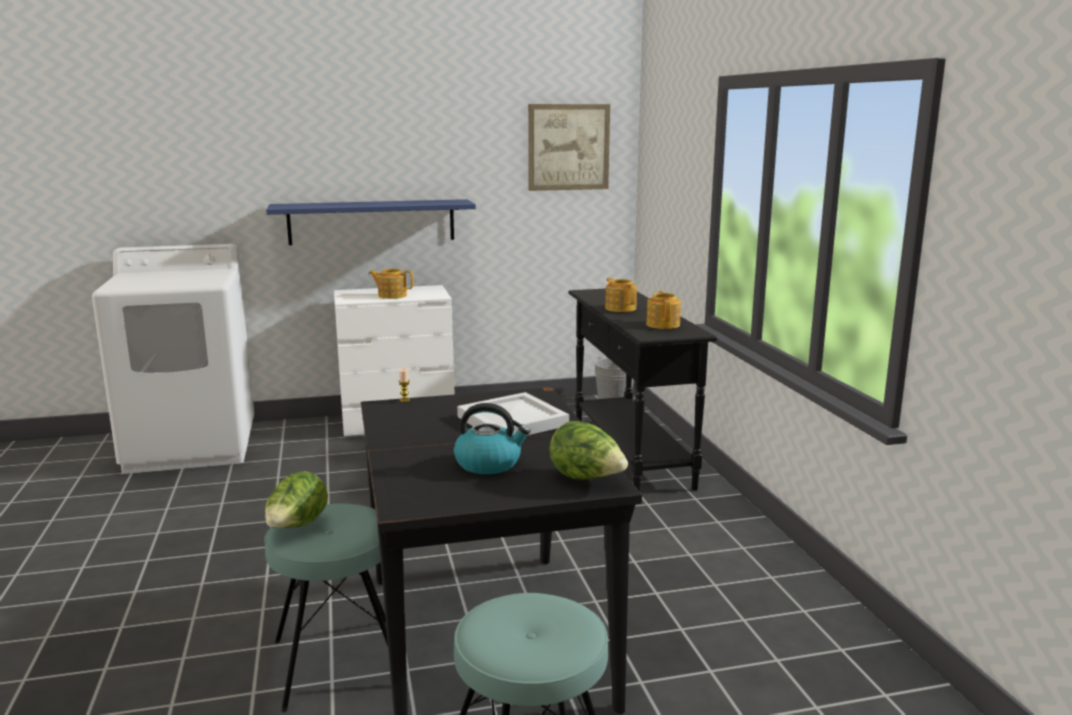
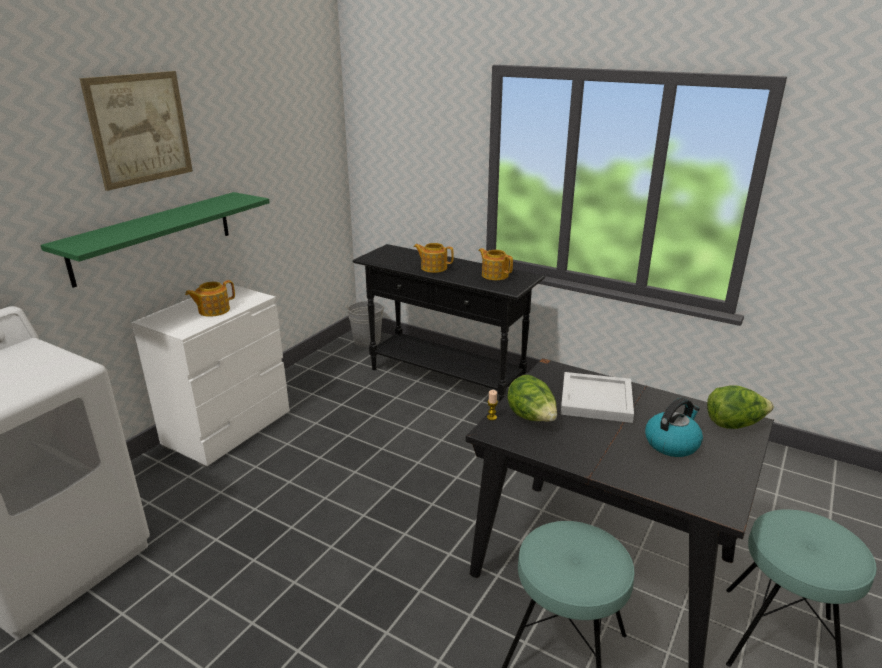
camera: 45 degrees left, 10 degrees up
lettuce [265,471,328,528] -> lettuce moved to [507,375,557,422]
blue shelf [266,199,476,245] -> green shelf [40,192,270,288]
picture [528,104,610,191] -> picture moved to [79,71,193,191]

